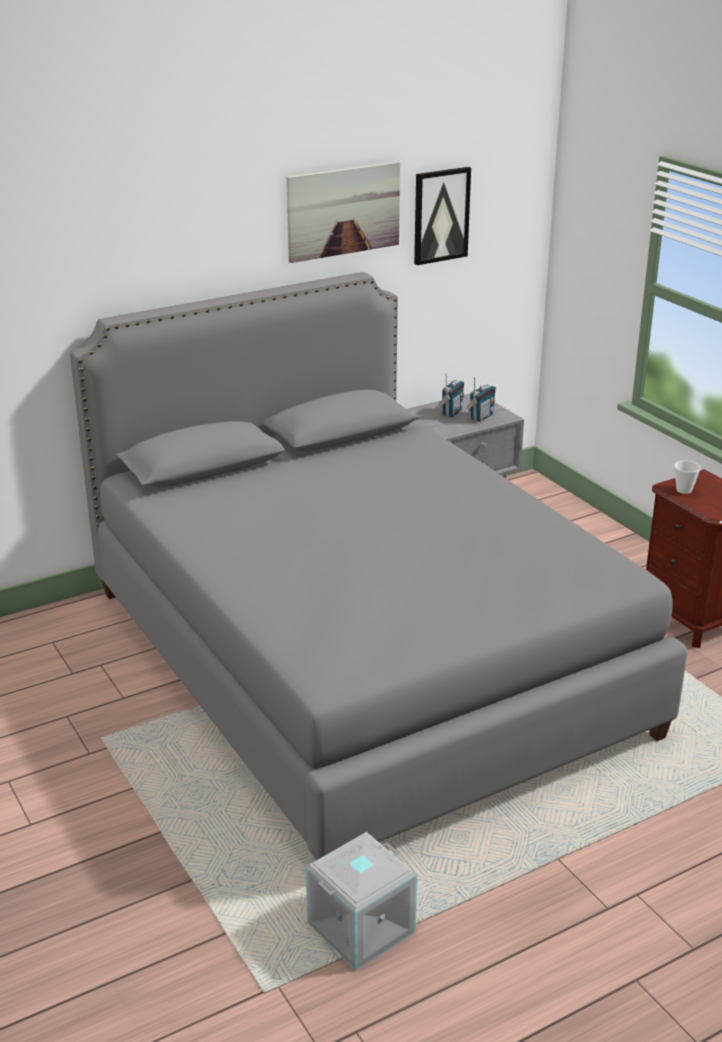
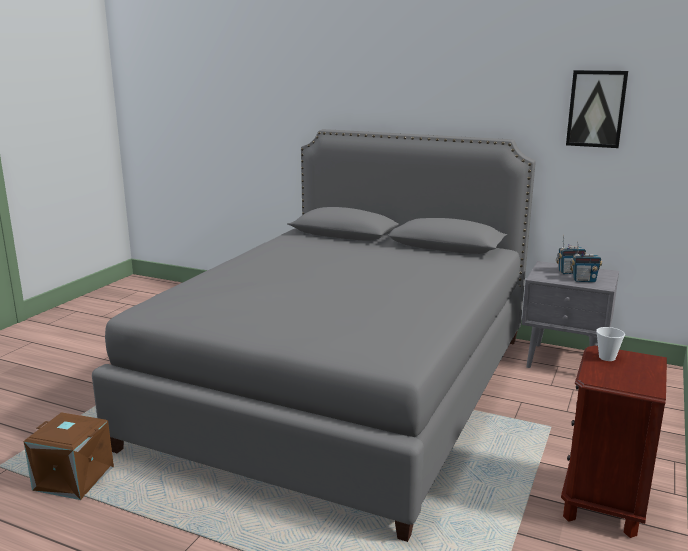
camera: 55 degrees right, 10 degrees down
picture [286,162,400,263] -> none
grey storage box [306,832,417,971] -> brown storage box [24,412,114,500]

